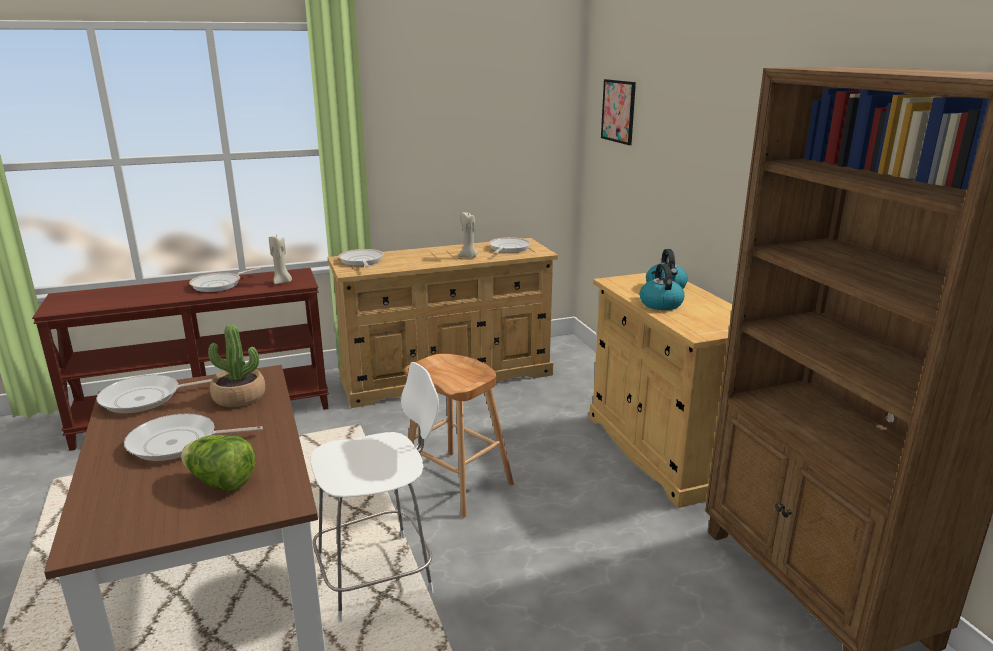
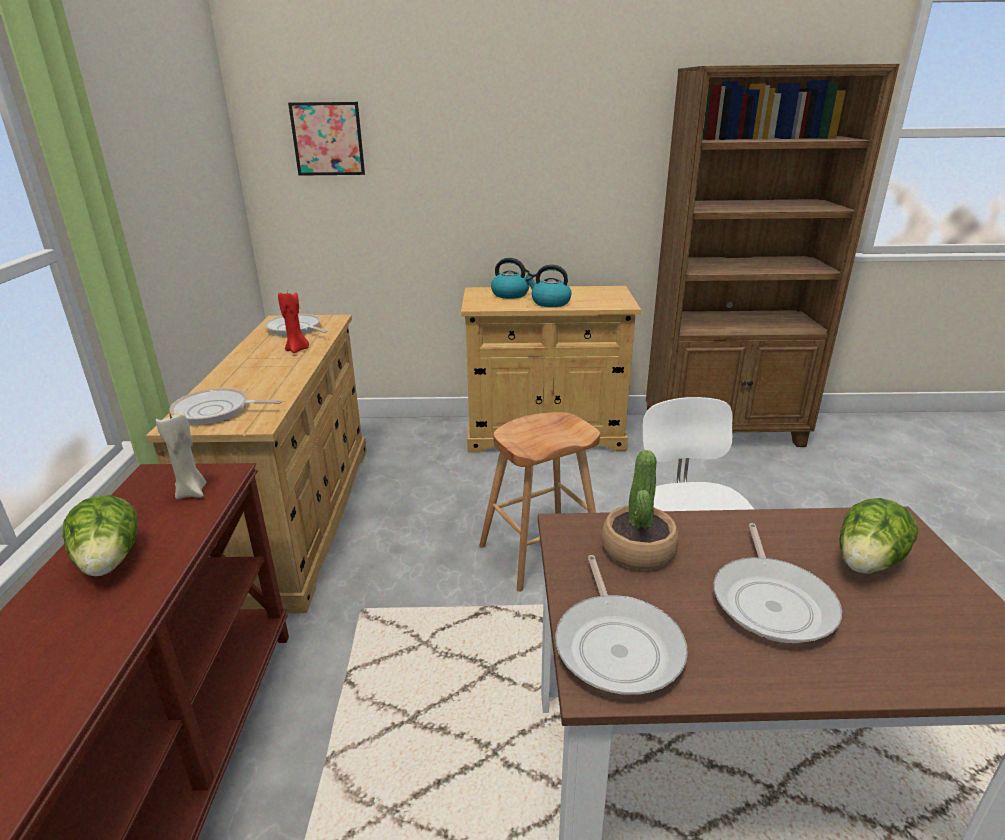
camera: 70 degrees left, 5 degrees up
frying pan [189,268,260,292] -> lettuce [62,495,138,577]
beige candle [458,212,478,258] -> red candle [278,292,309,353]

